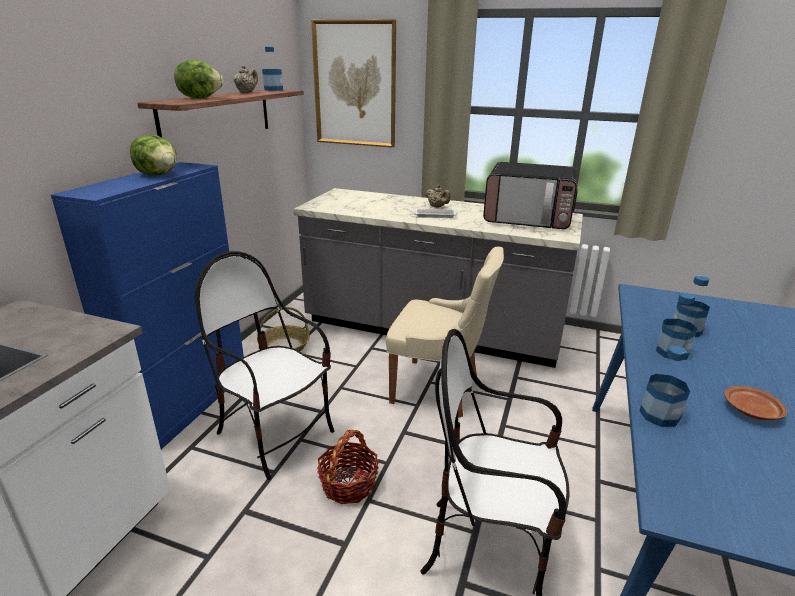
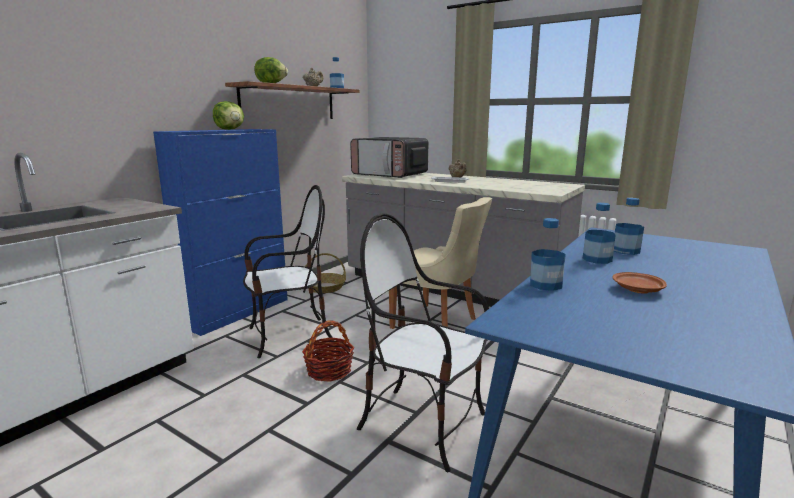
camera: 15 degrees right, 10 degrees down
chair [195,251,334,480] -> chair turned 105 degrees clockwise [243,185,333,358]
picture [311,19,396,148] -> none
microwave [483,162,578,229] -> microwave moved to [350,137,428,178]

